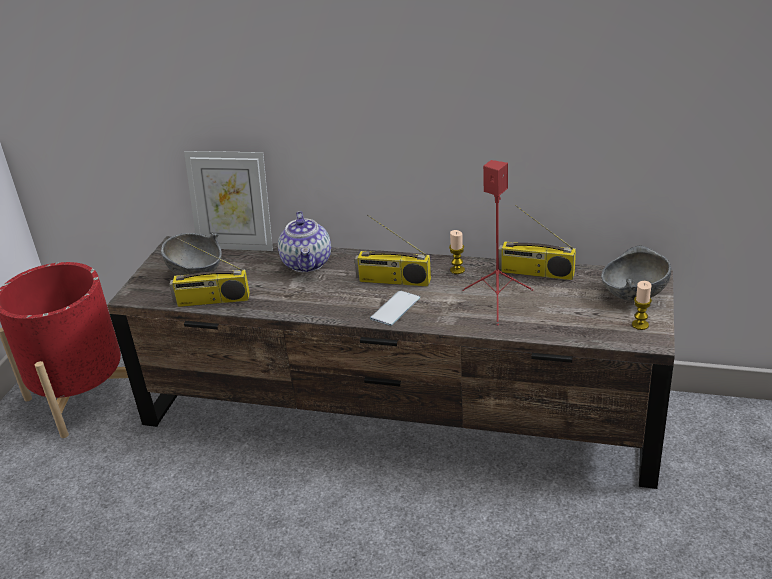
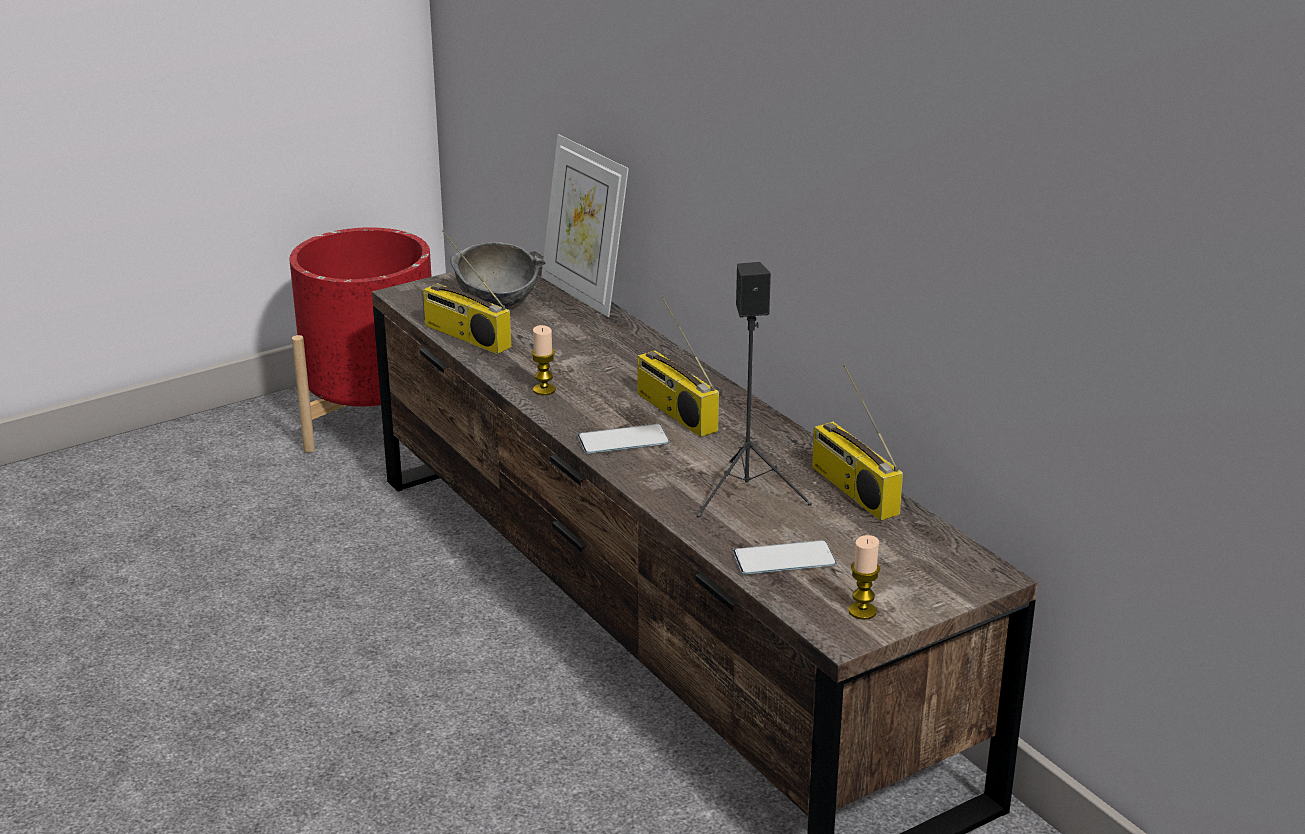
camera: 40 degrees right, 5 degrees down
teapot [278,211,331,272] -> none
candle [449,230,465,274] -> candle moved to [531,325,556,395]
red speaker [462,160,533,326] -> black speaker [697,262,812,517]
grey bowl [601,246,671,301] -> none
none -> phone [733,540,837,575]

